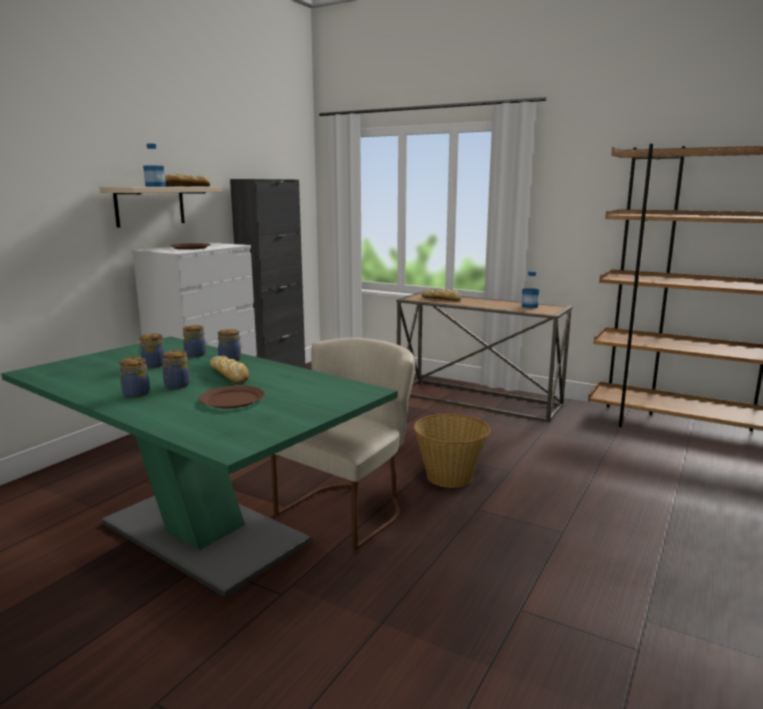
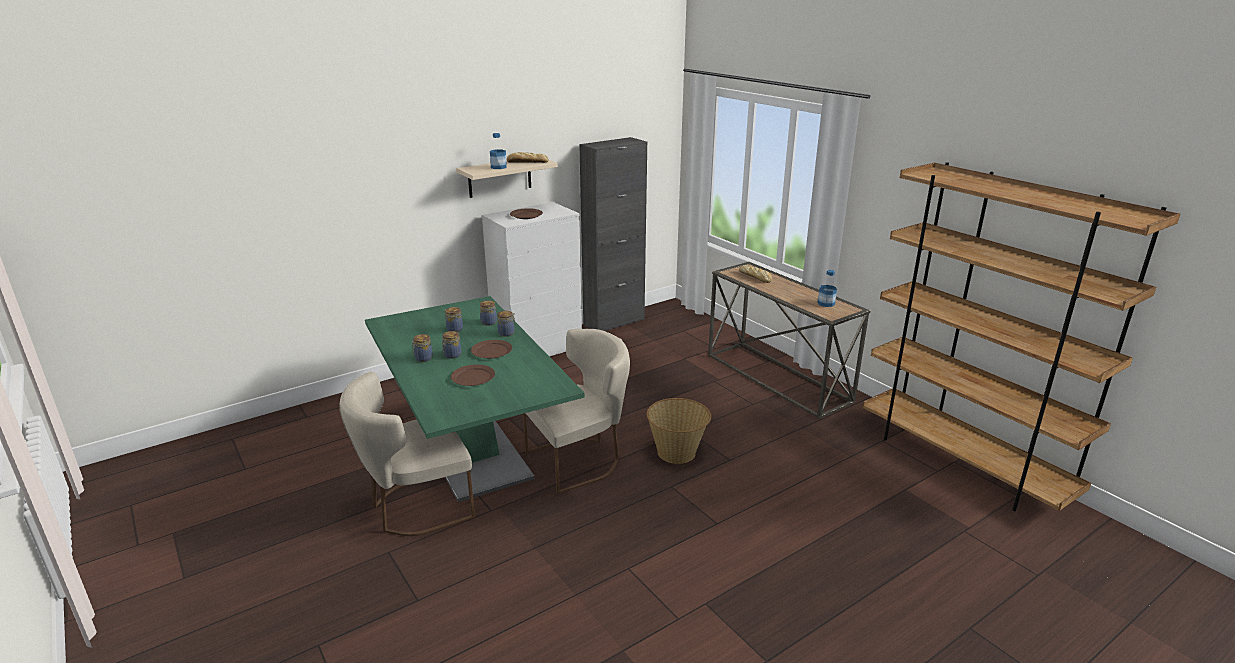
camera: 25 degrees right, 10 degrees up
bread [210,355,249,384] -> brown plate [471,340,512,359]
none -> beige chair [339,372,475,536]

